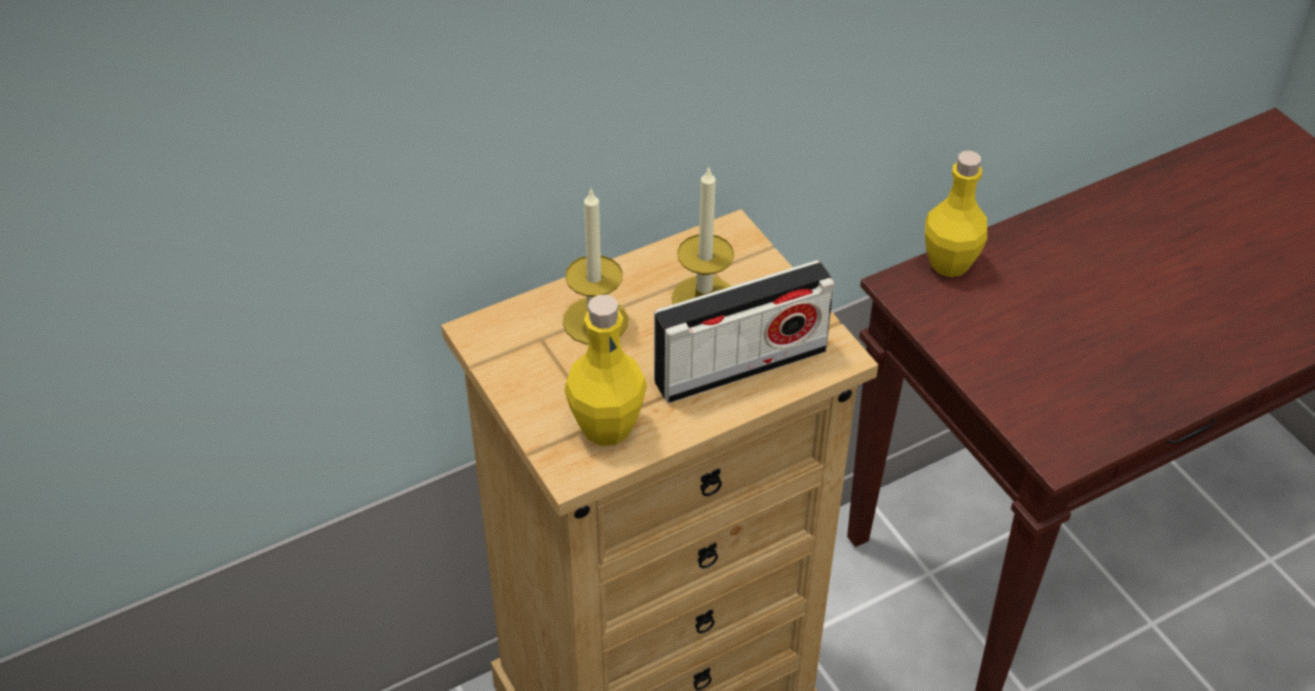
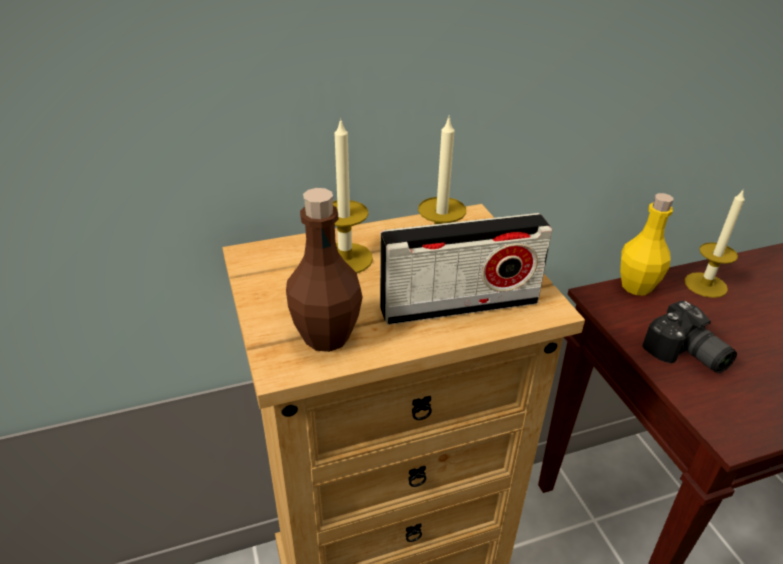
camera: 10 degrees right, 10 degrees down
yellow bottle [564,295,647,446] -> brown bottle [286,188,363,352]
none -> camera [642,300,737,373]
none -> candle [684,188,745,298]

